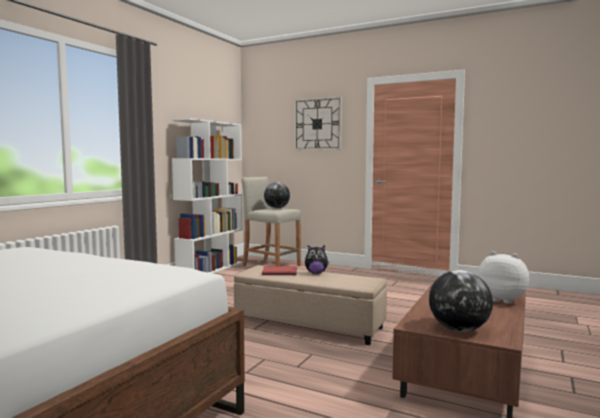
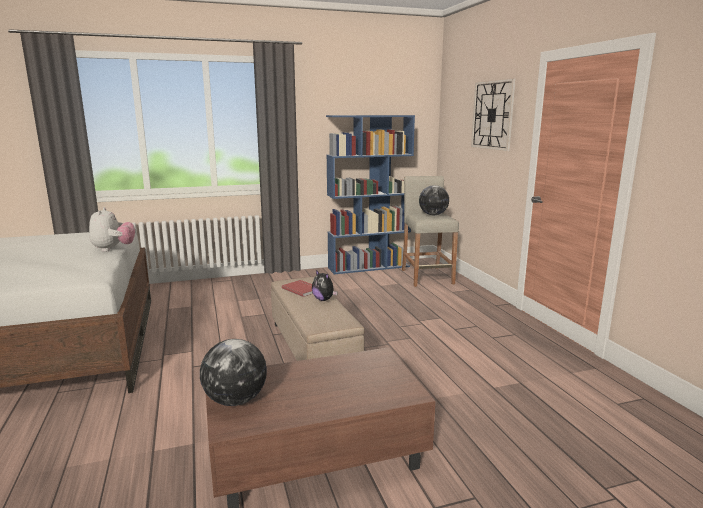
camera: 45 degrees right, 10 degrees up
white bookcase [171,118,243,273] -> blue bookcase [326,115,415,274]
plush toy [478,251,529,304] -> plush toy moved to [89,207,135,252]

